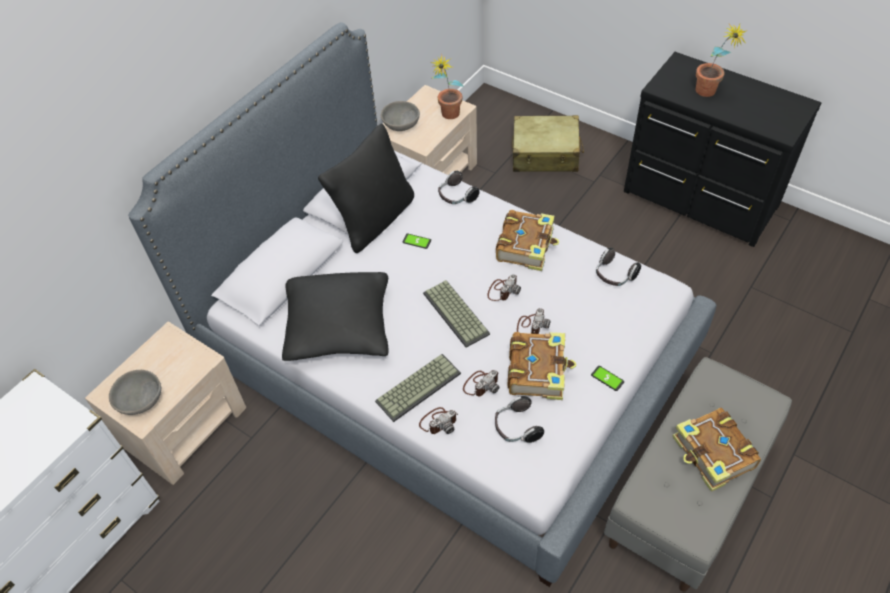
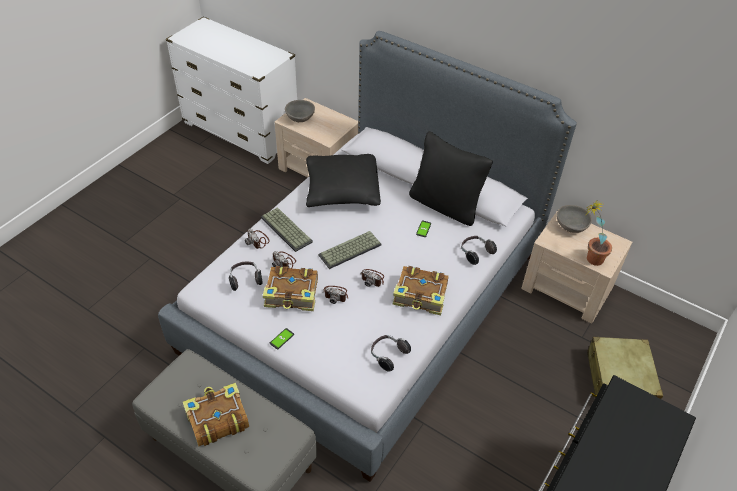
camera: 85 degrees right, 5 degrees down
potted plant [696,24,747,97] -> none

